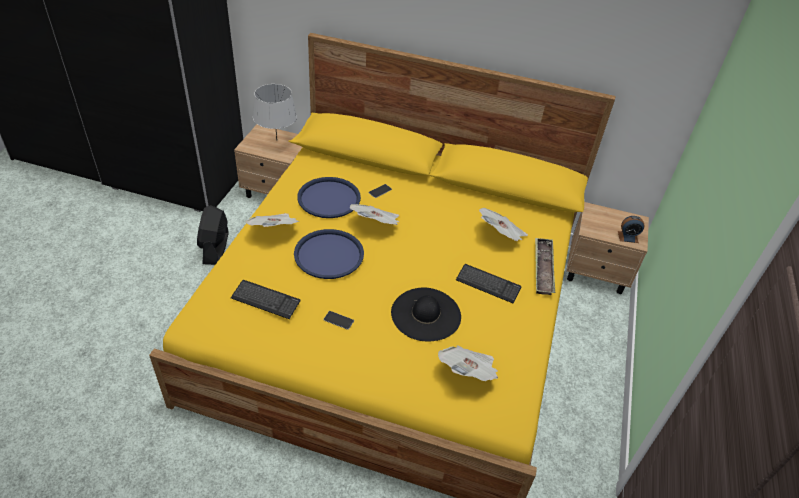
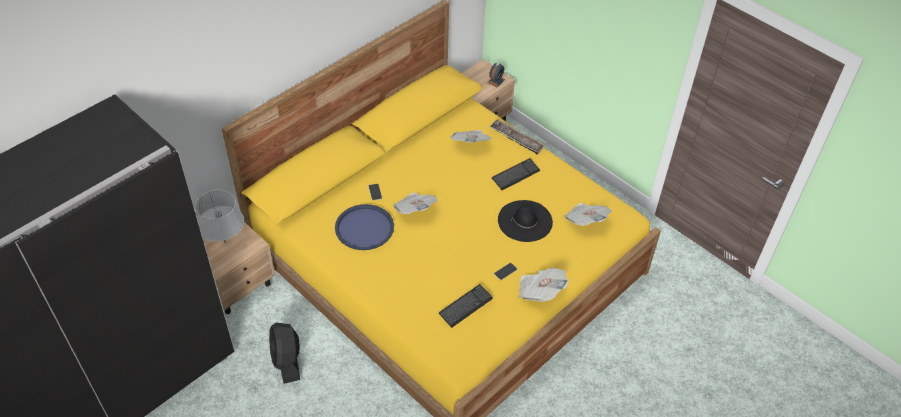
camera: 60 degrees left, 5 degrees up
black fan [197,205,229,265] -> black fan turned 45 degrees clockwise [269,323,300,384]
newspaper [245,213,299,227] -> newspaper moved to [518,268,568,302]
blue tray [294,229,364,279] -> none

